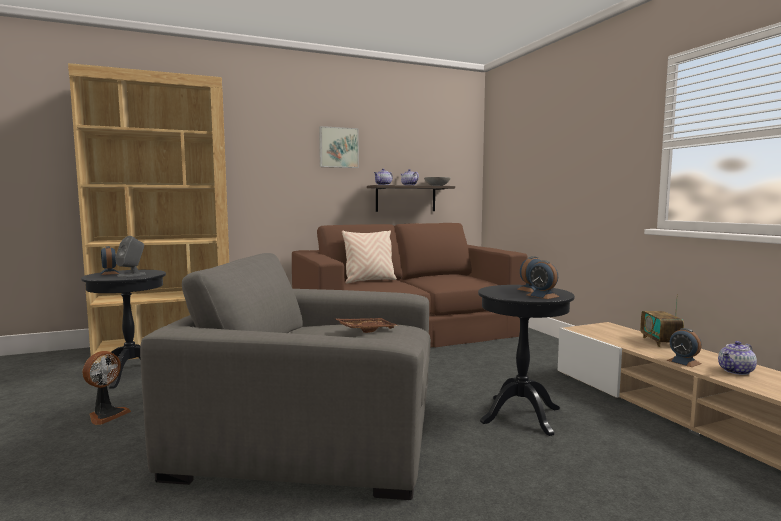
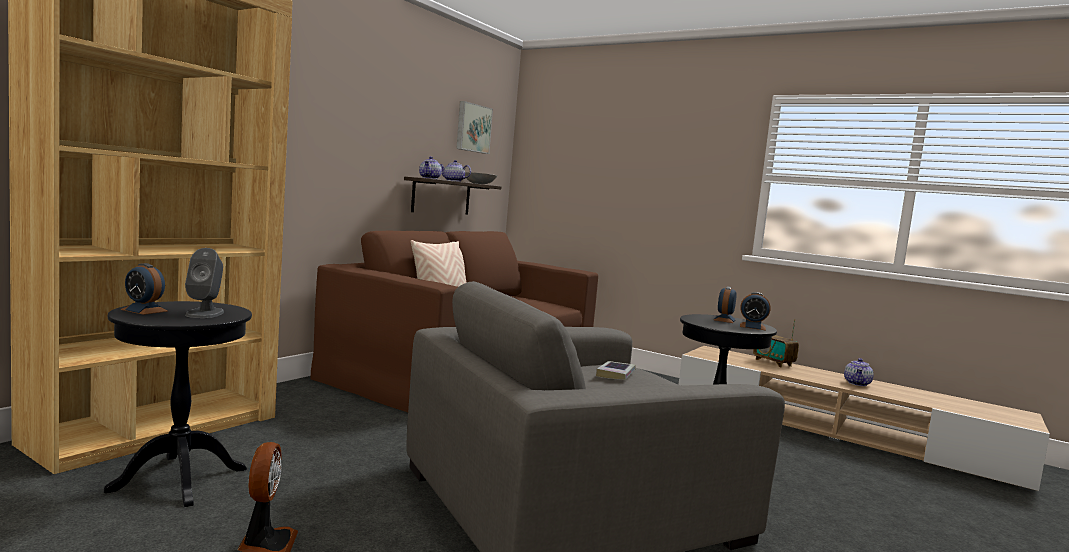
camera: 35 degrees left, 0 degrees up
picture [319,126,359,168] -> picture moved to [456,101,493,154]
brown tray [335,318,399,333] -> book [596,361,636,380]
alarm clock [667,328,702,367] -> none

